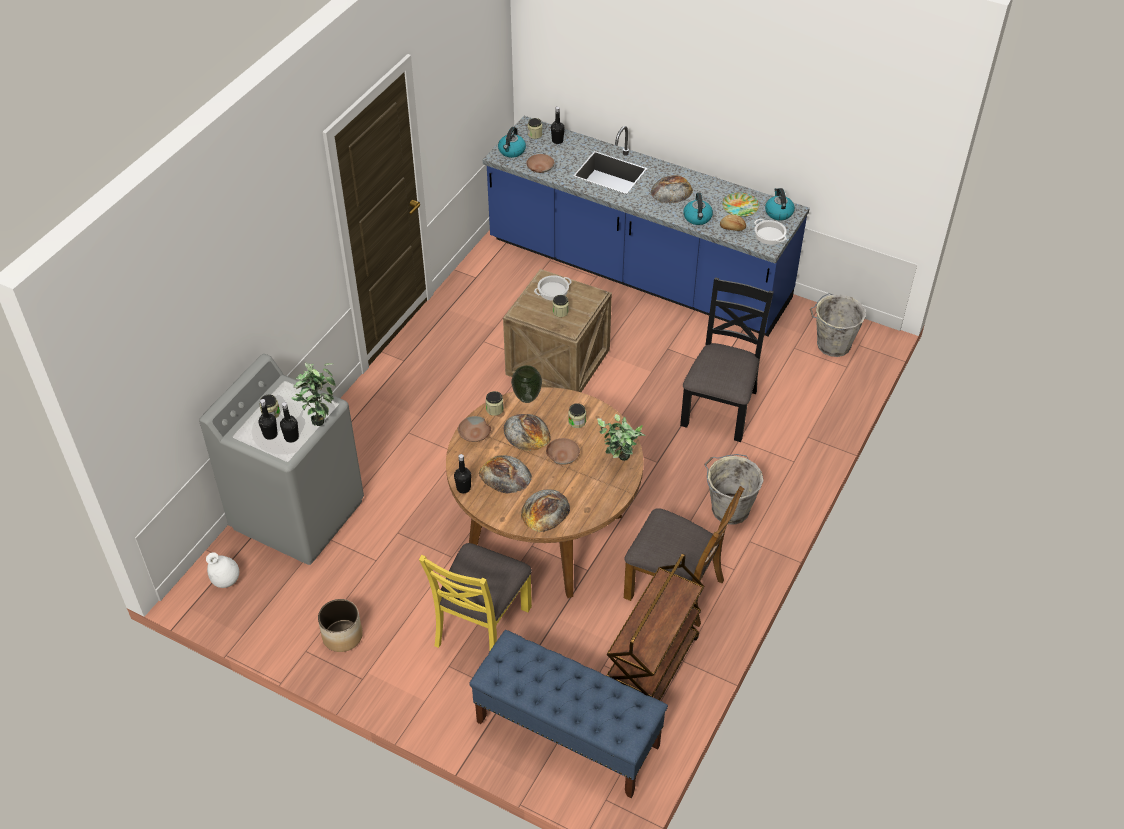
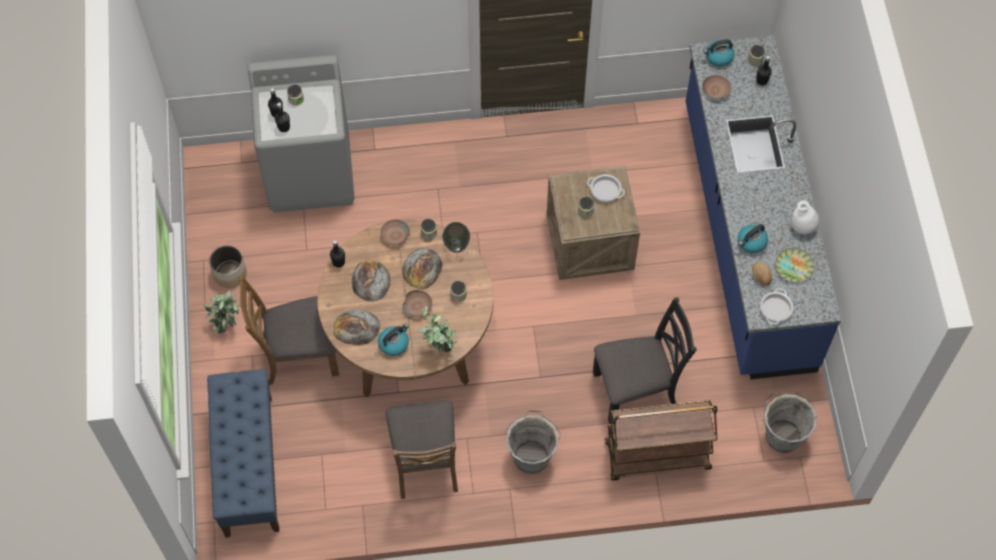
camera: 55 degrees right, 15 degrees up
white vase [206,552,239,588] -> white vase moved to [791,200,819,234]
potted plant [291,362,336,426] -> potted plant moved to [204,290,239,333]
yellow chair [419,543,532,652] -> brown chair [239,276,339,385]
brown cart [606,554,704,700] -> brown cart moved to [605,400,718,481]
bread [651,175,693,204] -> none
kettle [765,188,795,220] -> kettle moved to [378,324,409,356]

